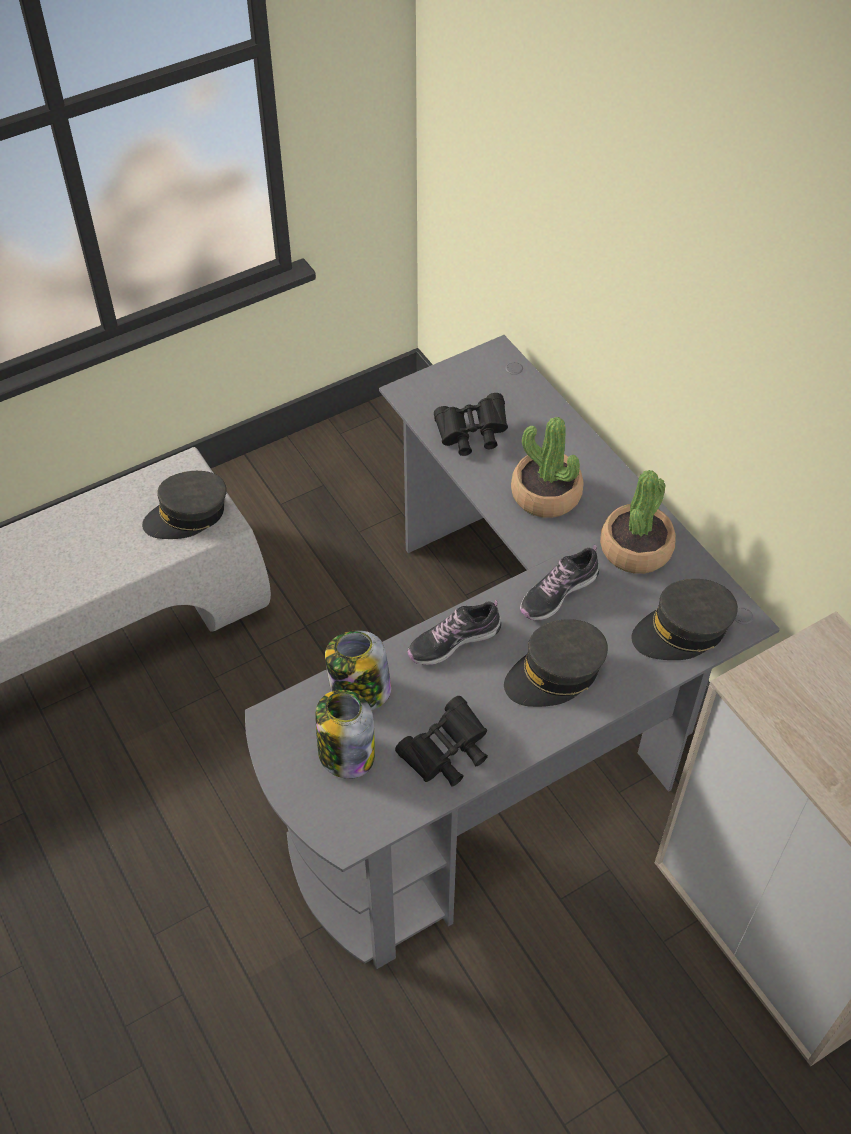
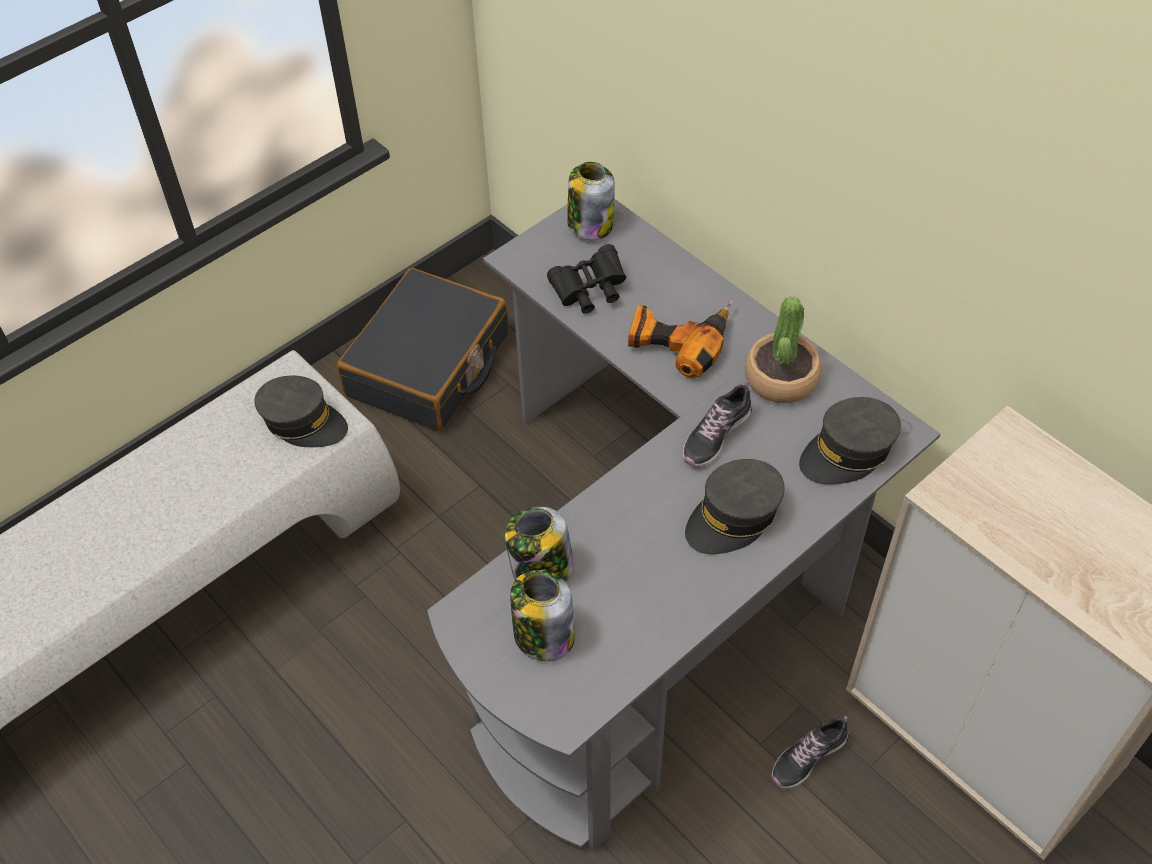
camera: 10 degrees left, 0 degrees up
grey cap [142,471,227,539] -> grey cap turned 120 degrees counterclockwise [255,376,348,447]
black binoculars [395,696,488,787] -> none
shoe [408,600,501,665] -> shoe moved to [771,716,848,789]
potted plant [511,417,583,518] -> power drill [628,299,734,379]
none -> black suitcase [337,268,509,431]
none -> jar [567,162,615,240]

